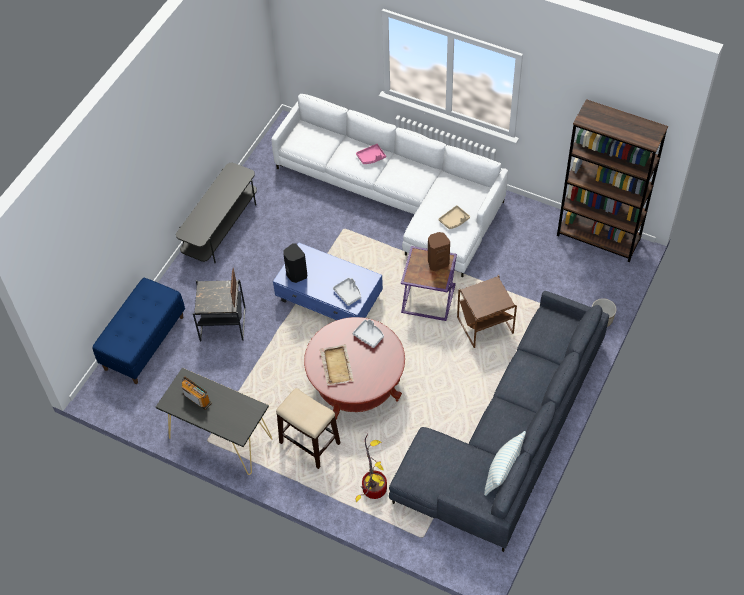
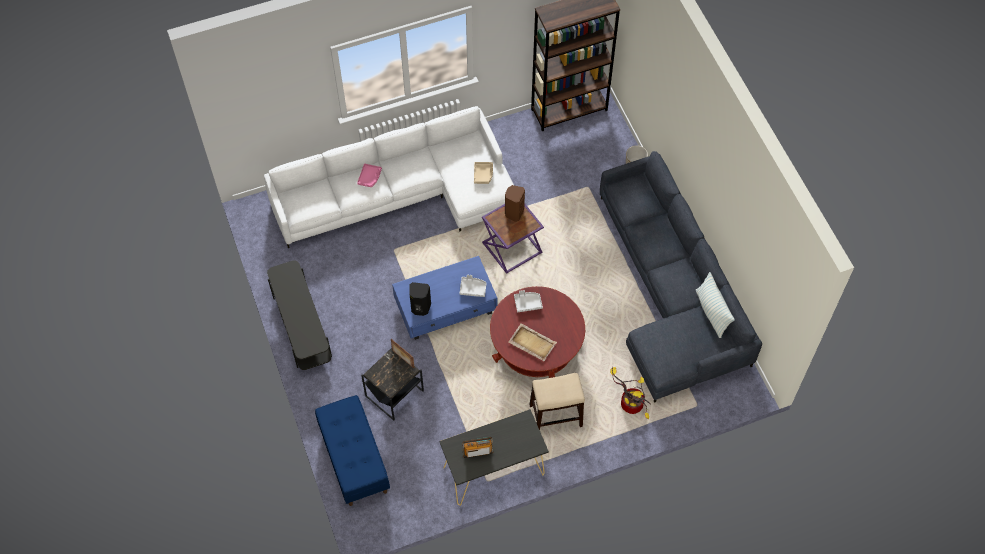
camera: 50 degrees left, 5 degrees up
brown side table [457,275,517,348] -> none

